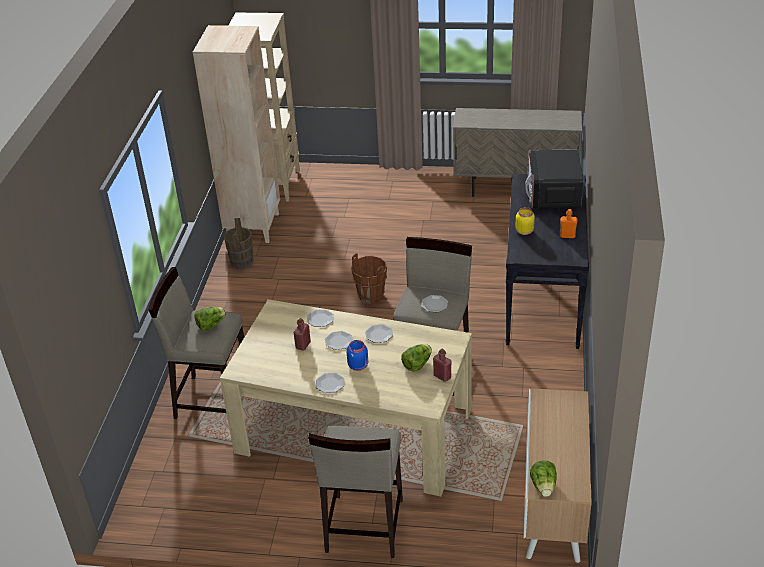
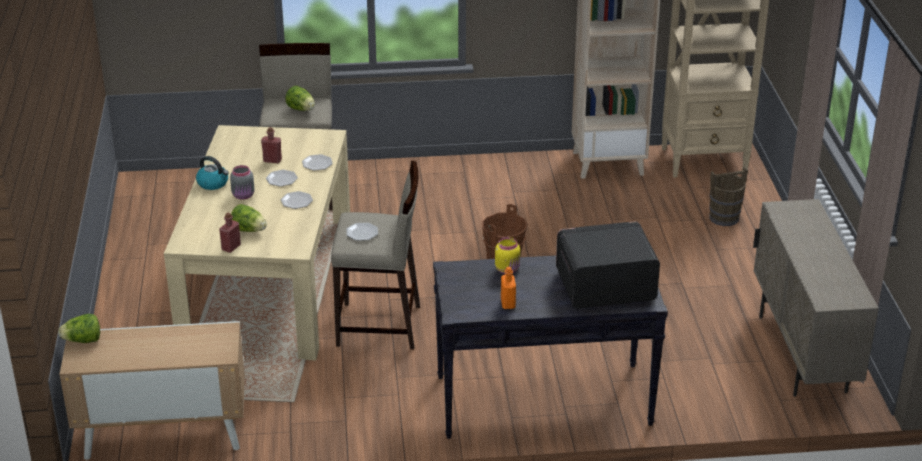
camera: 75 degrees right, 5 degrees down
brown bucket [224,218,254,269] -> brown bucket moved to [709,167,748,226]
beige stool [308,426,403,558] -> none
plate [316,373,344,393] -> kettle [196,156,229,190]
blue jar [347,340,368,371] -> grey jar [230,165,254,200]

